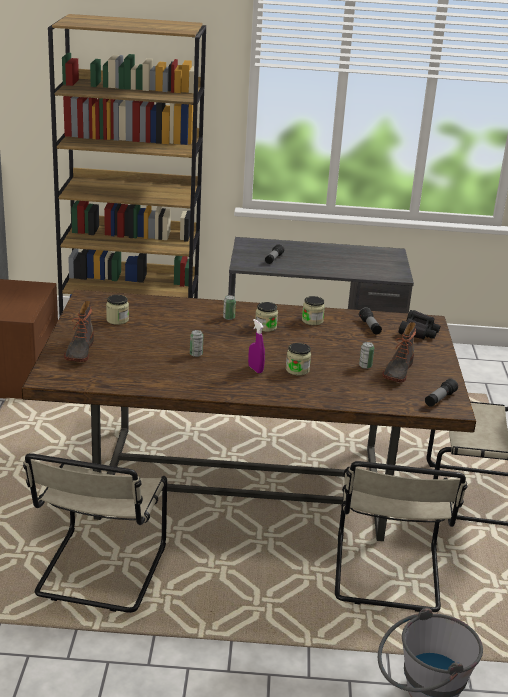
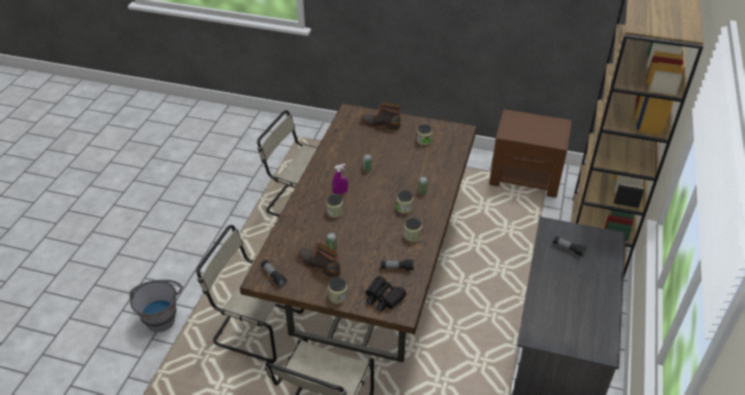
camera: 105 degrees right, 15 degrees up
none -> jar [328,277,348,304]

